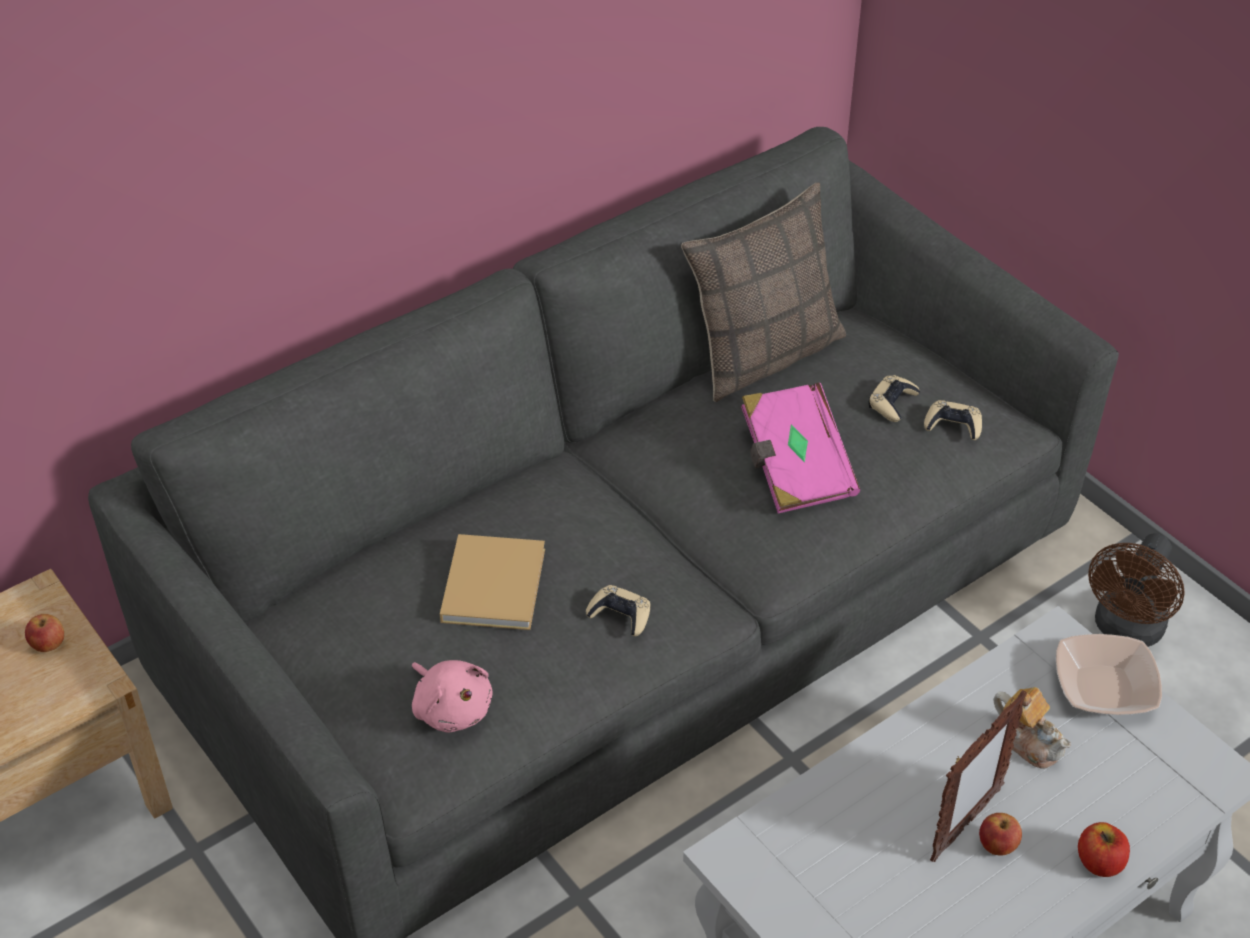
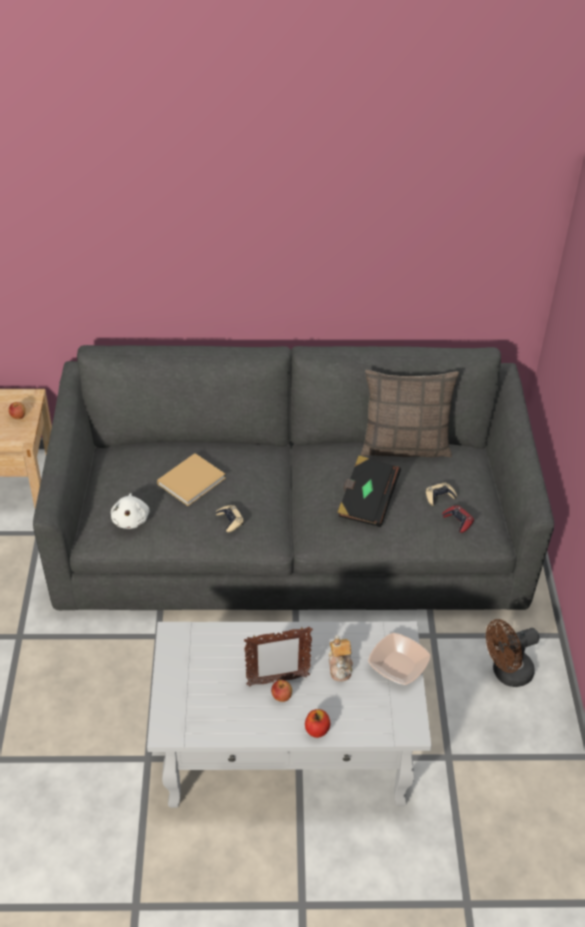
camera: 35 degrees right, 0 degrees up
pink plush toy [412,660,493,733] -> white plush toy [111,493,150,529]
pink book [741,382,860,513] -> black book [337,455,401,527]
beige game controller [924,400,982,440] -> red game controller [442,505,474,533]

